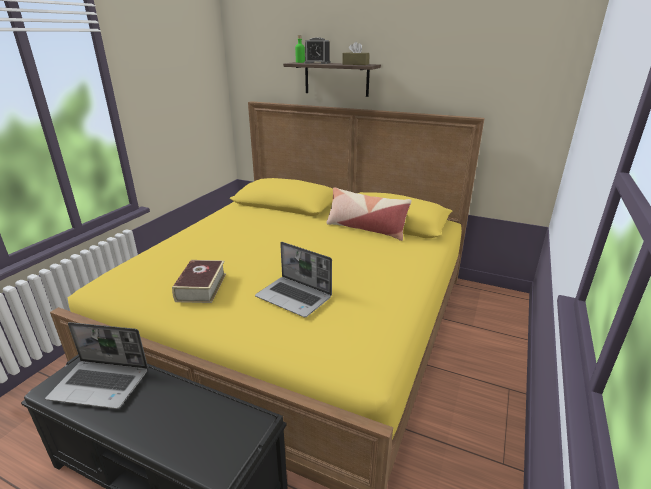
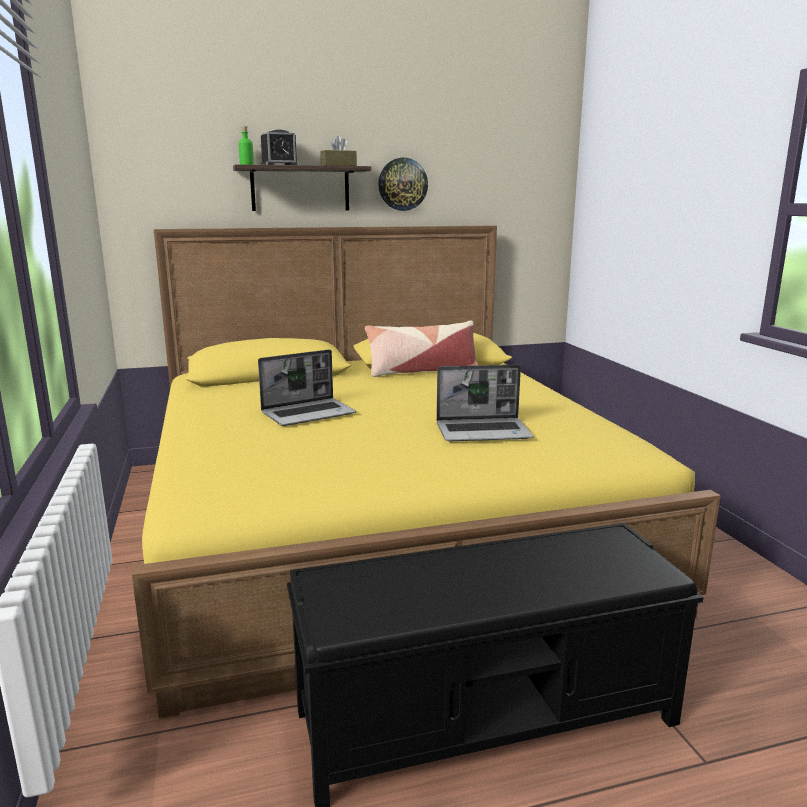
camera: 40 degrees left, 10 degrees down
laptop [45,322,148,409] -> laptop moved to [258,349,356,426]
book [172,260,226,303] -> none
none -> wall clock [378,158,428,211]

